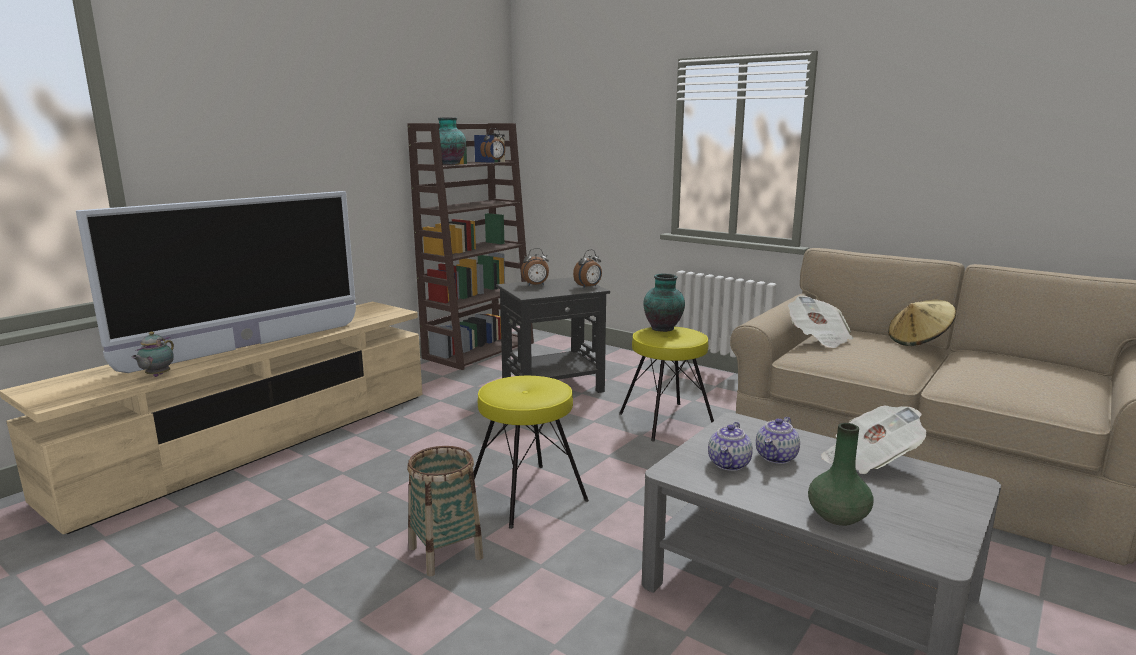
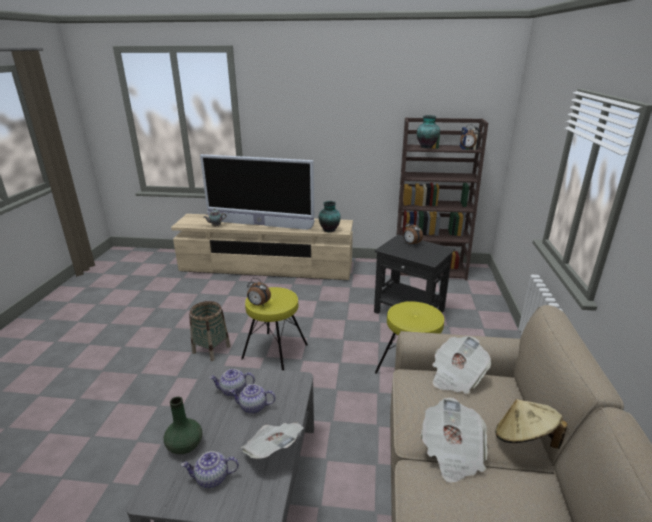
camera: 60 degrees right, 10 degrees up
alarm clock [573,249,602,288] -> alarm clock moved to [247,278,271,306]
vase [643,273,685,332] -> vase moved to [319,201,341,232]
none -> teapot [181,451,239,488]
none -> newspaper [420,398,487,483]

